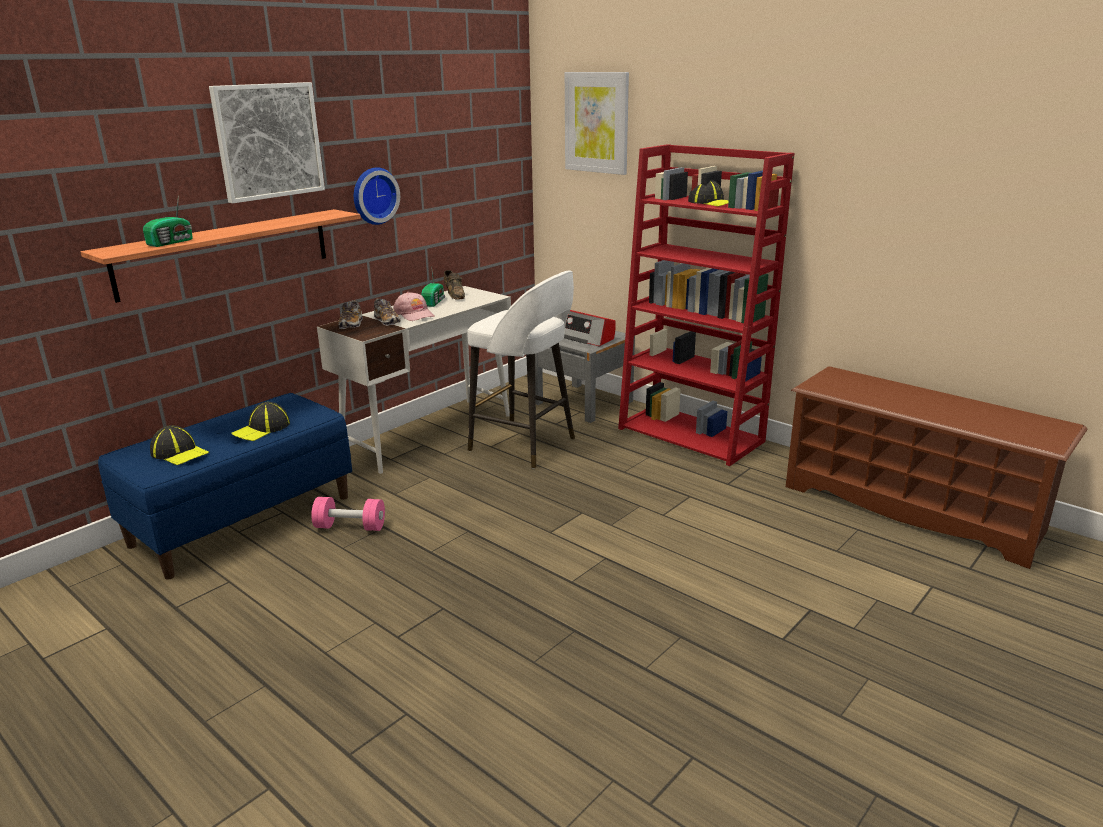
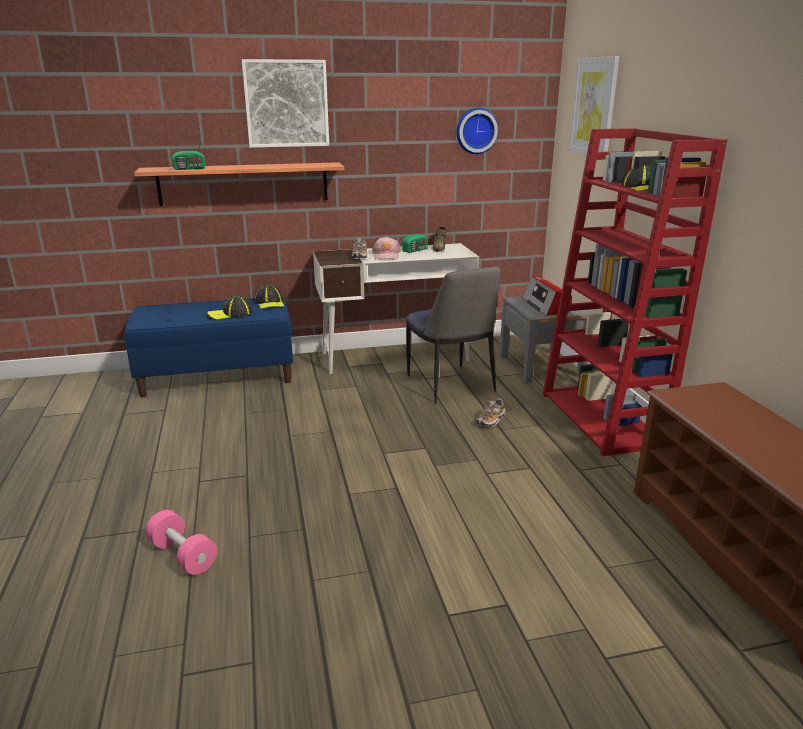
camera: 35 degrees right, 0 degrees up
cap [150,425,209,465] -> cap moved to [255,284,285,309]
pink dumbbell [311,497,385,531] -> pink dumbbell moved to [146,510,217,575]
shoe [339,300,363,329] -> shoe moved to [476,398,505,427]
wall clock [354,167,400,225] -> wall clock moved to [456,108,498,154]
white stool [467,271,575,469] -> chair [406,267,501,403]

